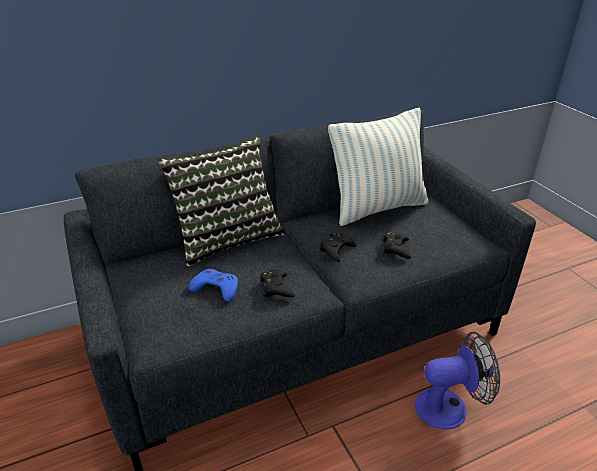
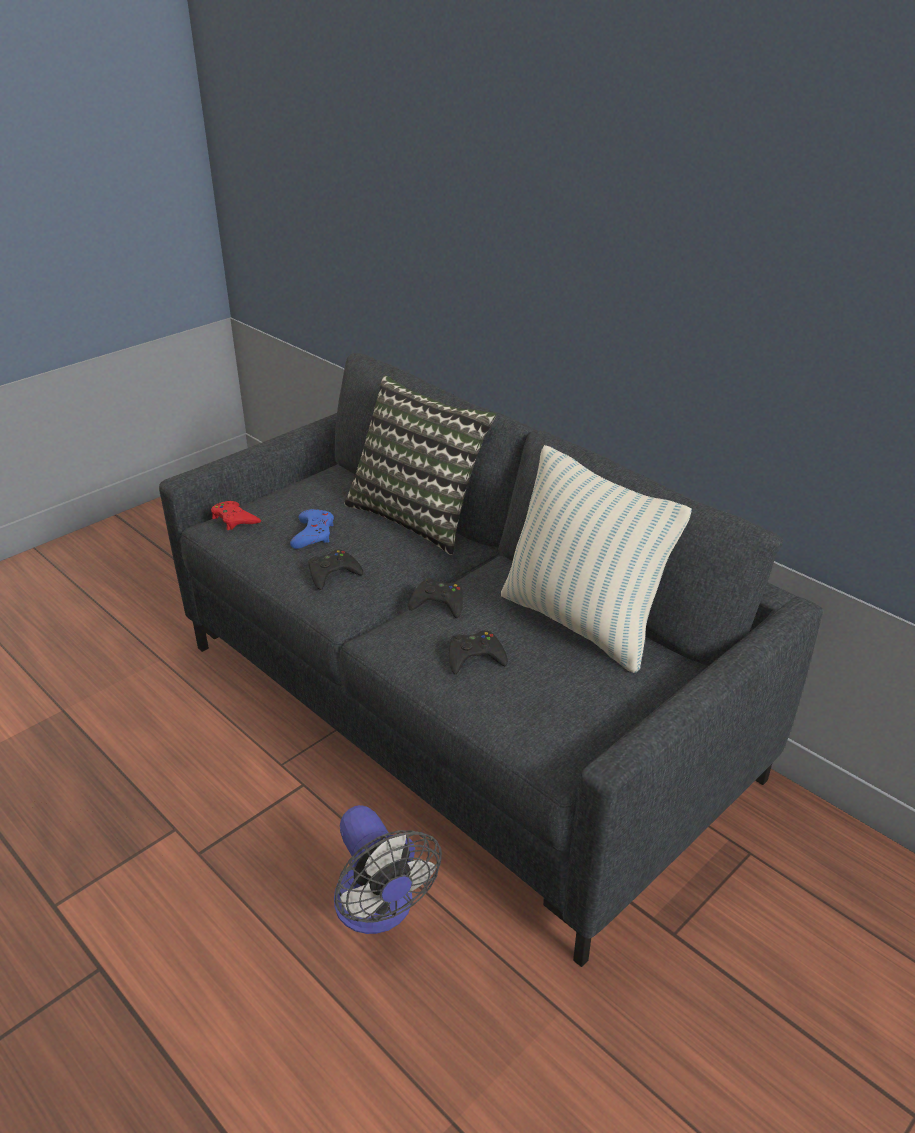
camera: 70 degrees right, 0 degrees up
none -> red game controller [211,501,261,530]

